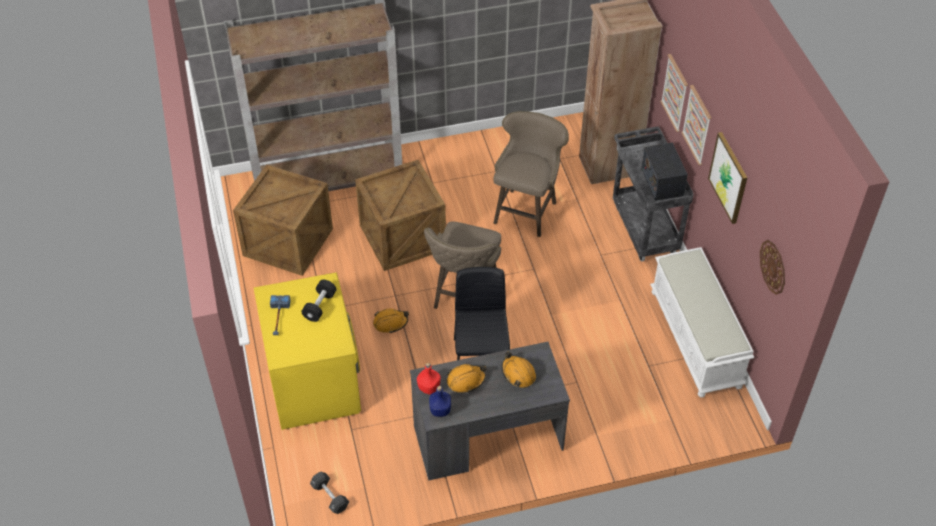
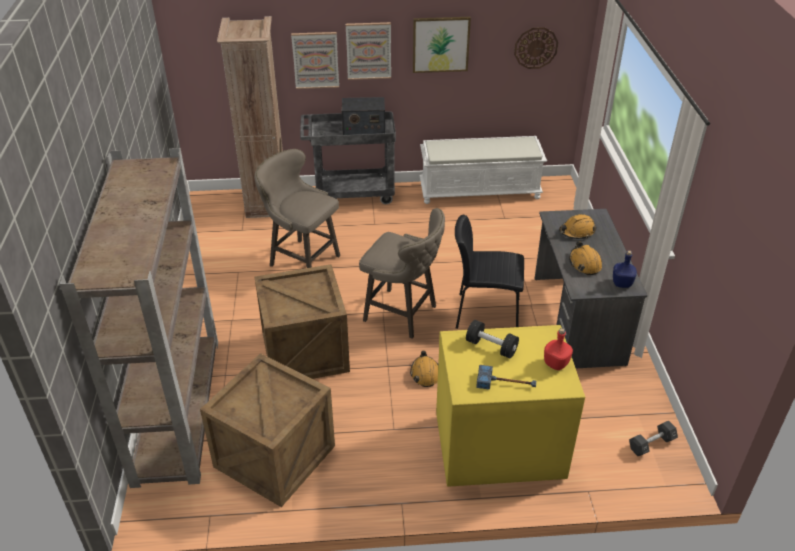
camera: 80 degrees left, 10 degrees down
red bottle [417,363,441,395] -> red bottle moved to [544,328,573,370]

